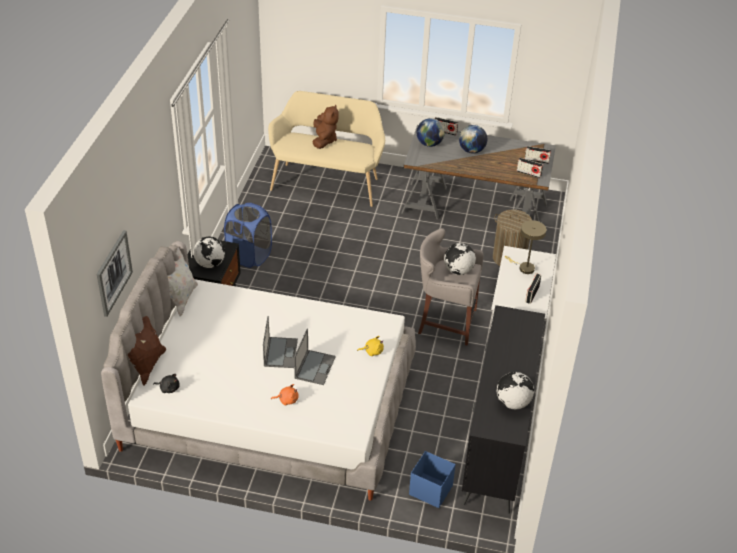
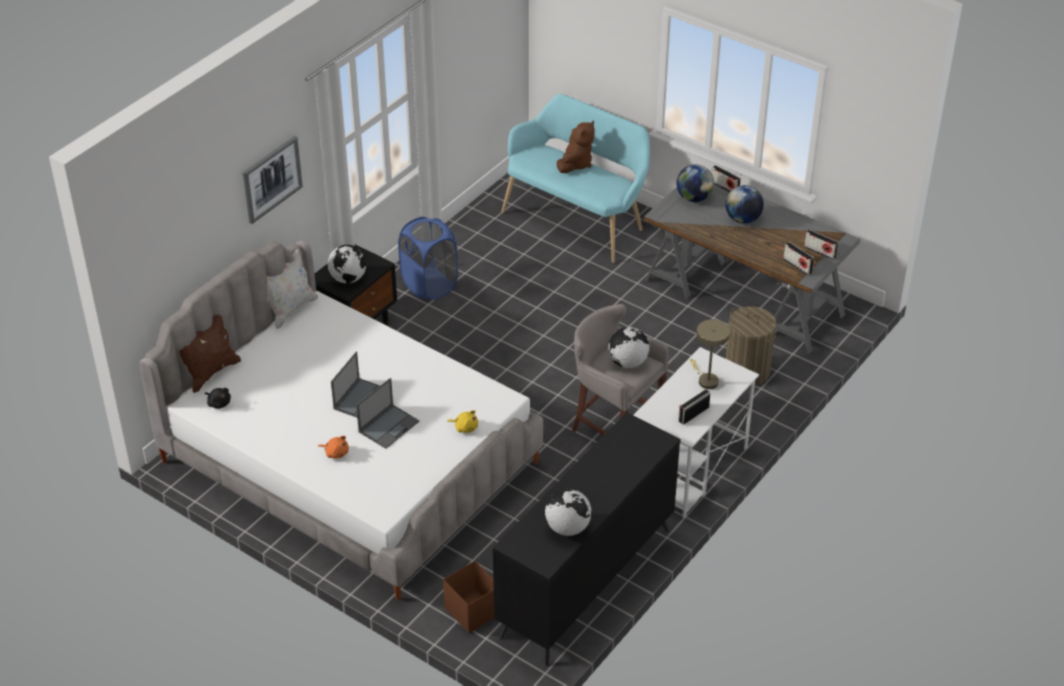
camera: 25 degrees right, 0 degrees up
picture [97,230,133,317] -> picture moved to [243,136,303,224]
beige bench [268,91,385,207] -> turquoise bench [501,94,650,263]
blue storage box [409,451,456,508] -> brown storage box [443,561,494,633]

